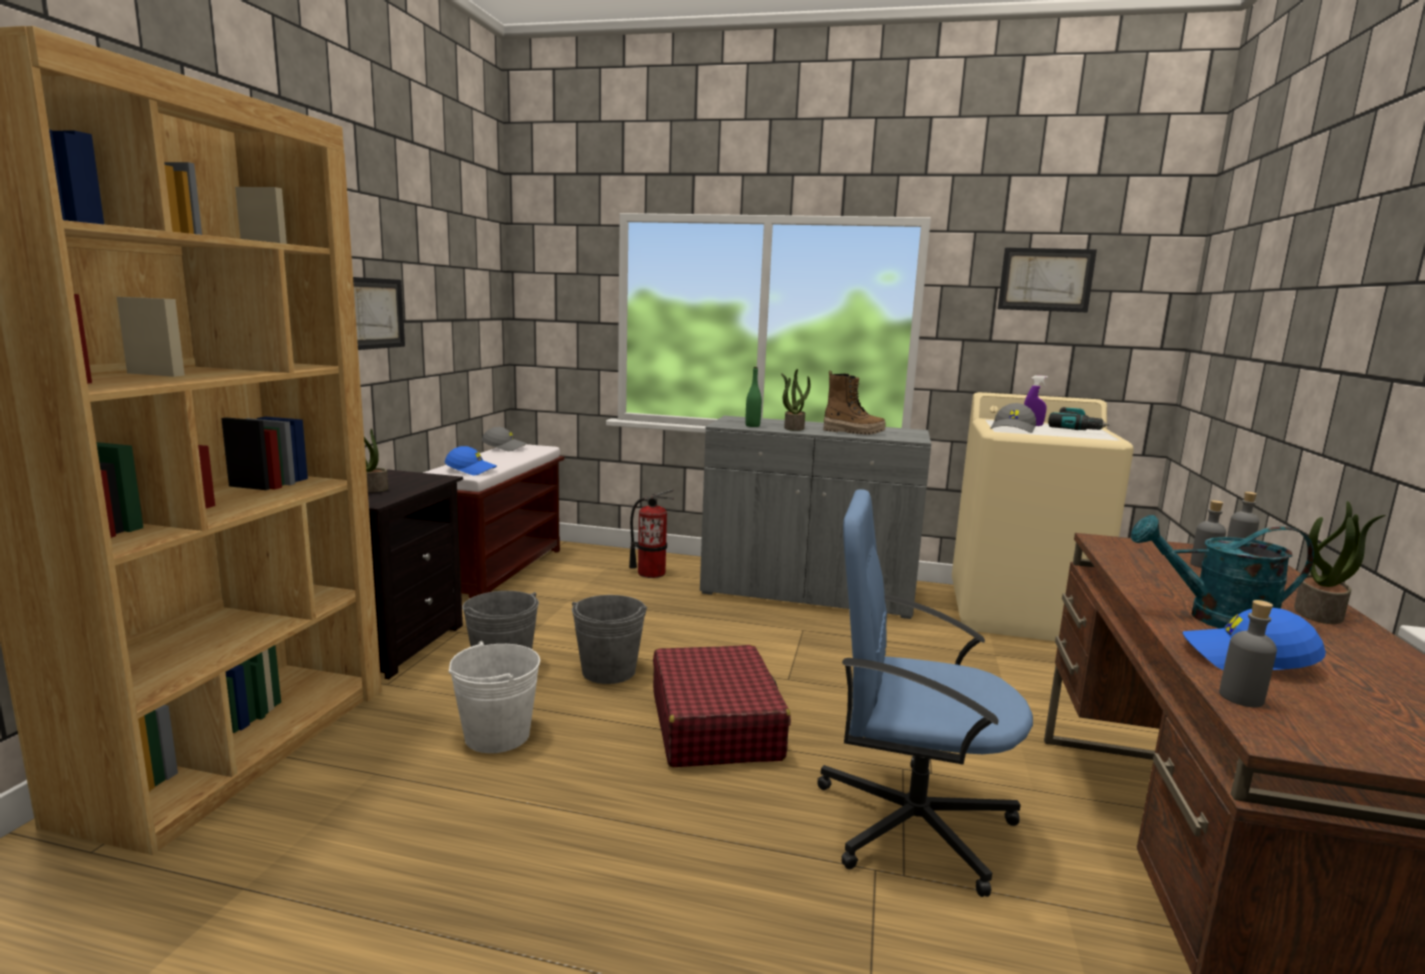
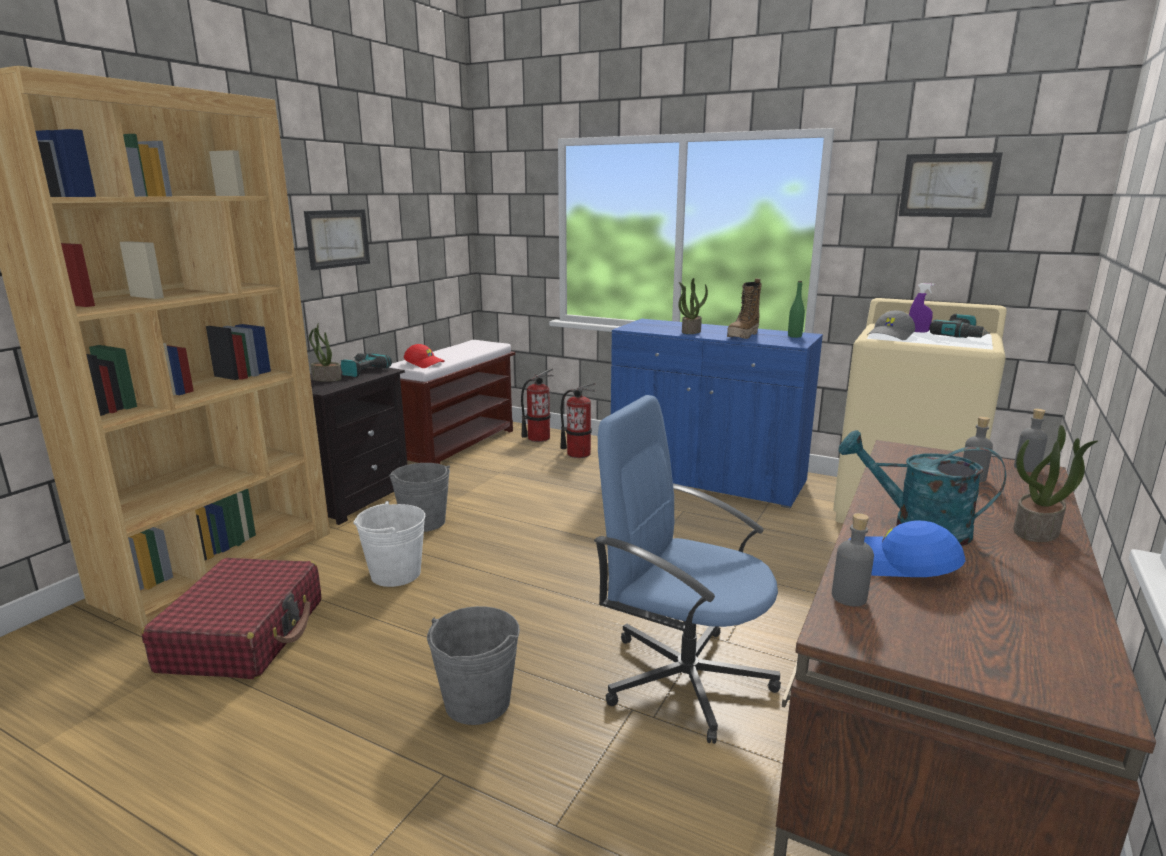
camera: 15 degrees right, 5 degrees up
blue cap [445,446,497,475] -> red cap [404,344,444,368]
grey cap [482,427,527,452] -> none
grey bucket [572,595,647,684] -> grey bucket moved to [427,606,520,725]
red suitcase [653,645,791,767] -> red suitcase moved to [141,558,321,679]
grey cabinet [700,416,931,619] -> blue cabinet [611,319,823,509]
green bottle [745,367,762,427] -> green bottle moved to [788,281,805,338]
boot [823,370,885,435] -> boot turned 90 degrees clockwise [727,278,762,339]
none -> power drill [340,353,392,377]
none -> fire extinguisher [521,368,553,442]

